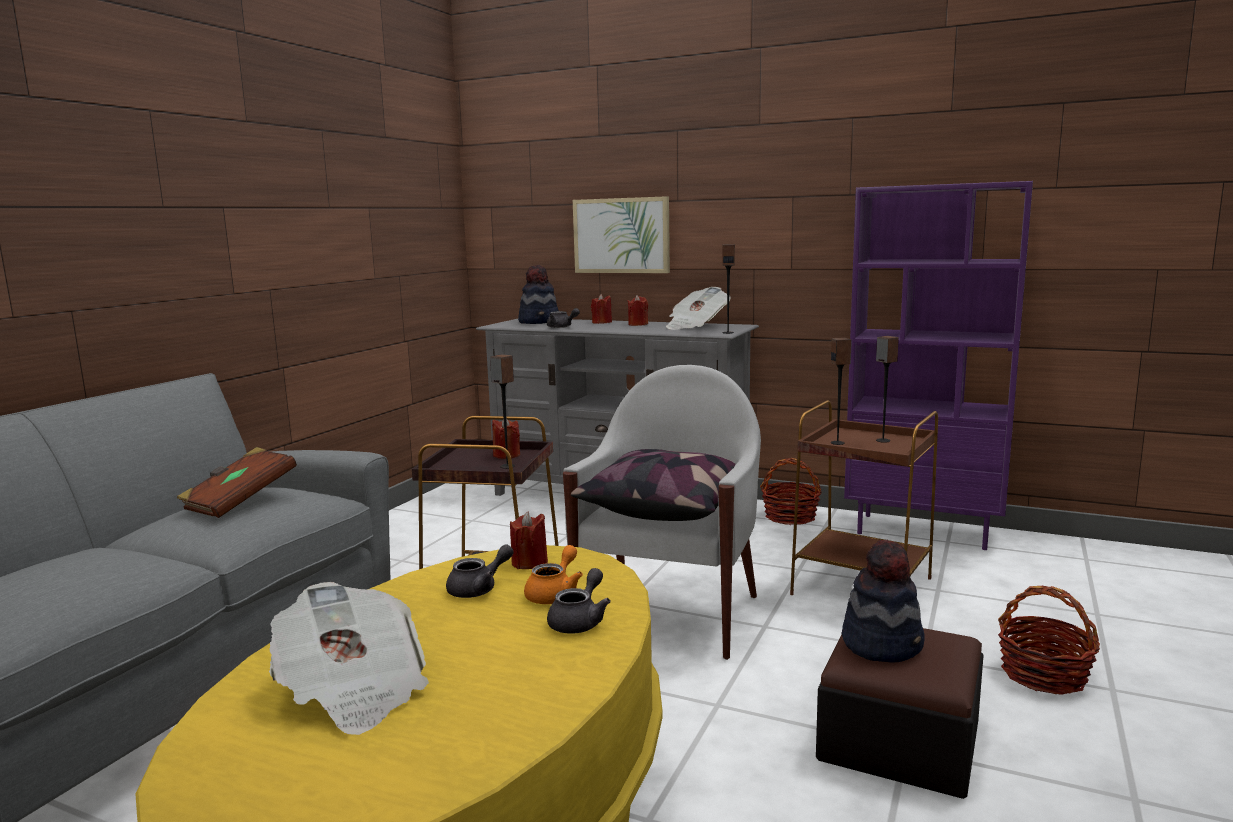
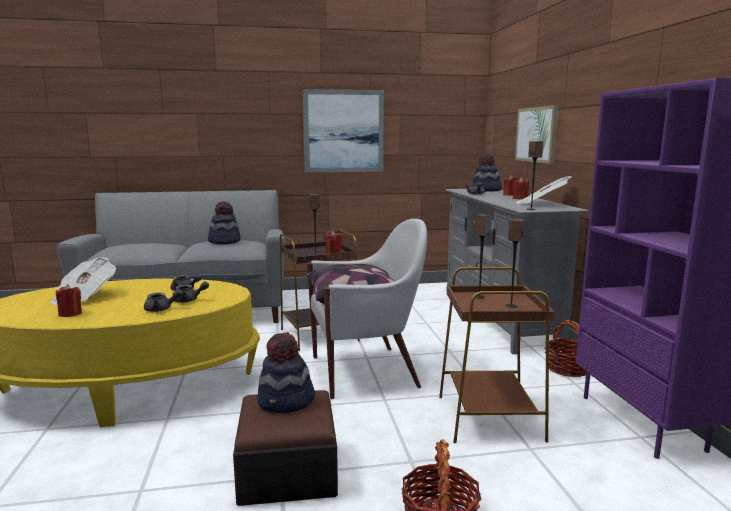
camera: 55 degrees right, 0 degrees up
brown book [177,447,297,518] -> hat [208,201,241,244]
red candle [510,512,548,569] -> red candle moved to [56,284,82,317]
orange teapot [524,545,583,604] -> grey teapot [172,281,209,303]
none -> picture [303,89,384,173]

